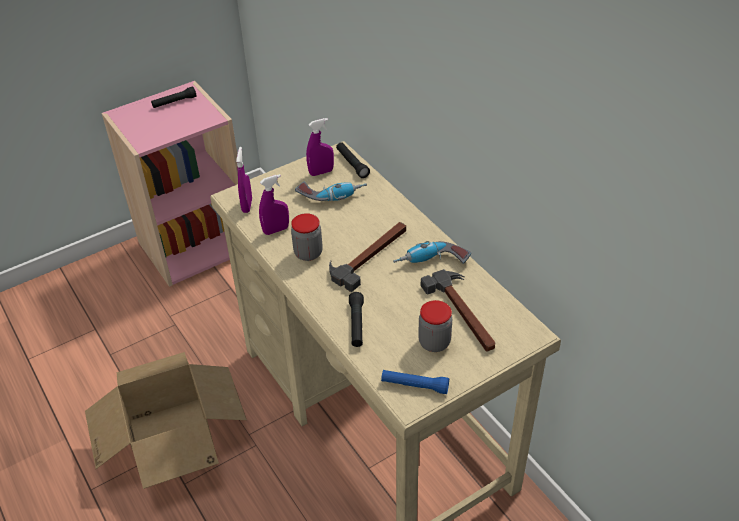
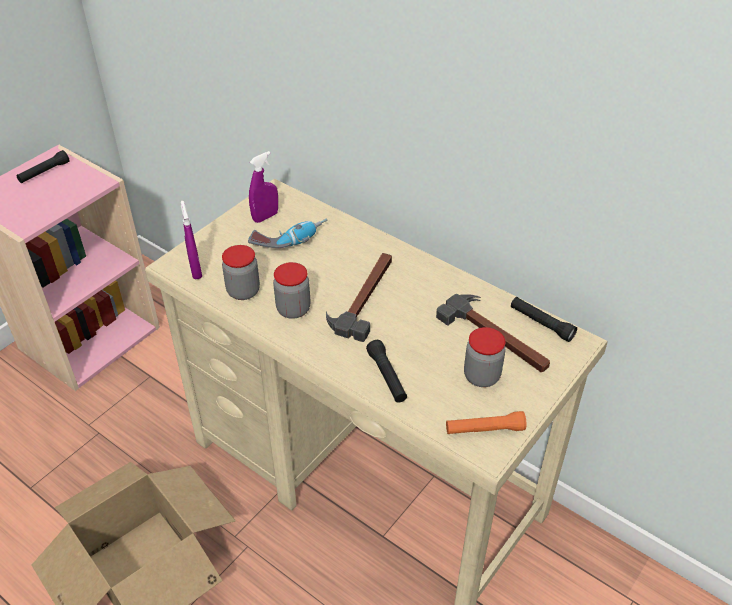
camera: 20 degrees left, 0 degrees up
purple spray bottle [259,174,289,235] -> jar [222,245,260,300]
black flashlight [336,142,370,178] -> black flashlight moved to [511,297,577,342]
blue flashlight [381,370,449,394] -> orange flashlight [446,411,526,434]
power drill [393,241,471,264] -> none

